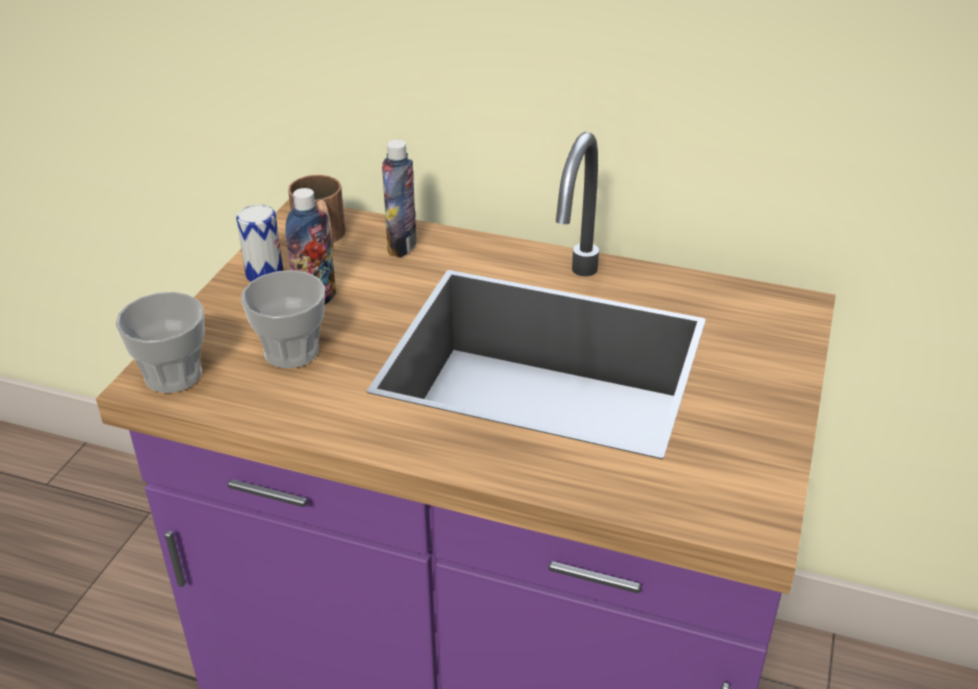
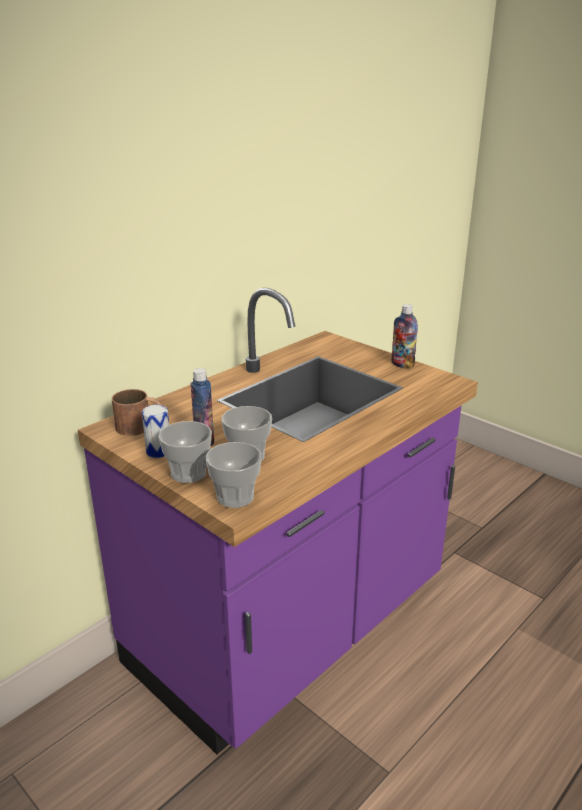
camera: 65 degrees left, 10 degrees down
bottle [382,140,417,257] -> bottle moved to [391,304,418,369]
none -> cup [158,421,212,483]

